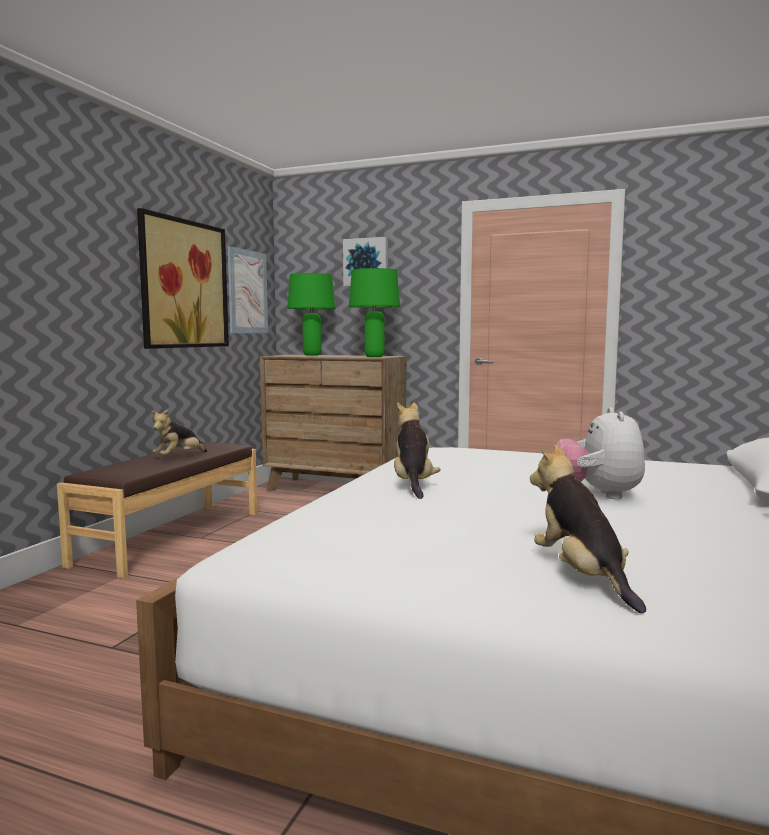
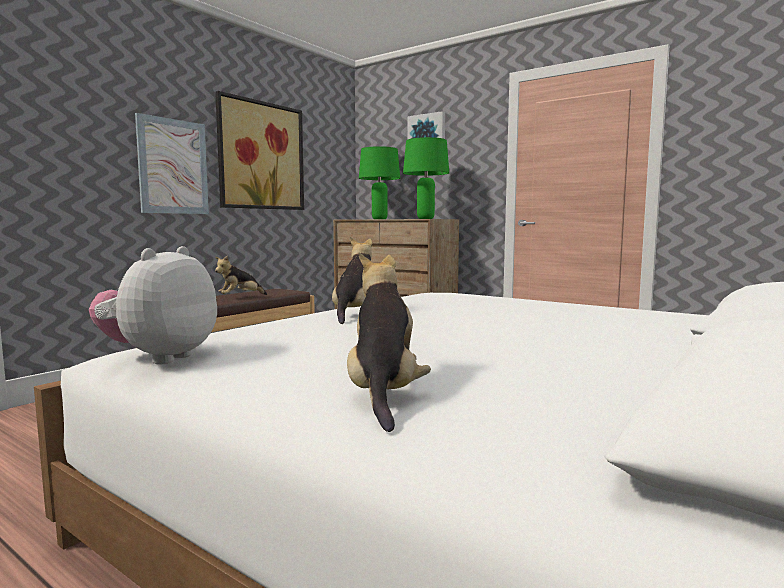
camera: 15 degrees right, 0 degrees up
picture [228,246,268,333] -> picture moved to [135,113,209,214]
plush toy [556,407,645,499] -> plush toy moved to [89,246,217,364]

